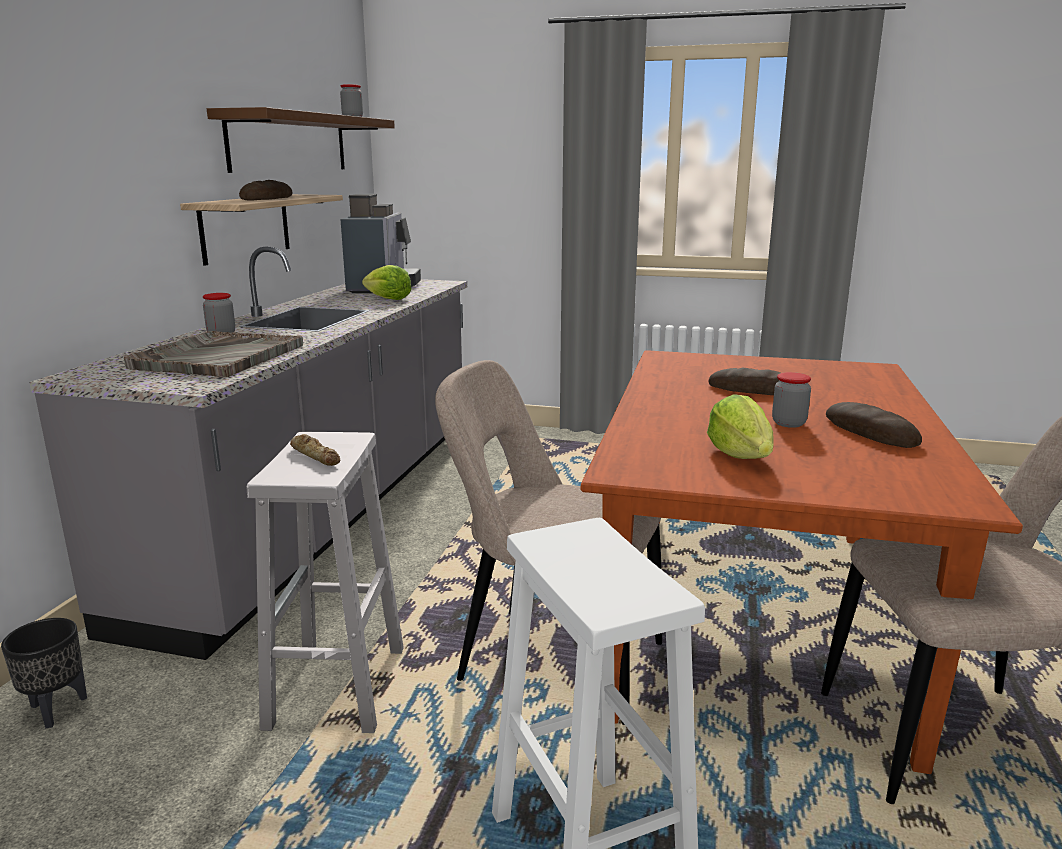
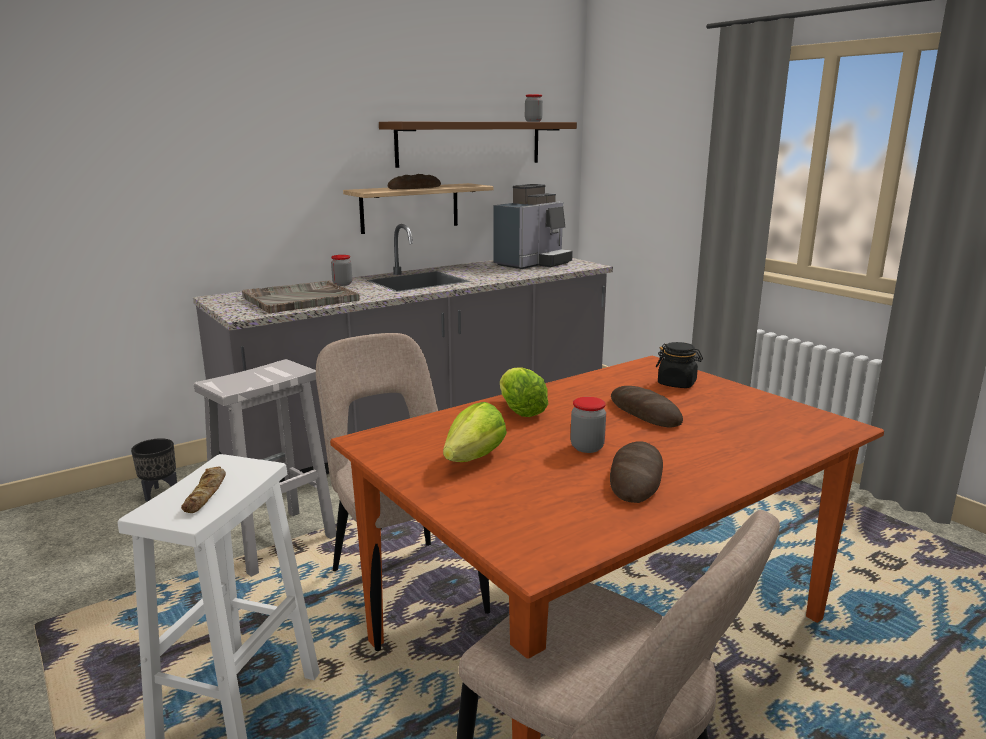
camera: 40 degrees right, 0 degrees up
bread [290,434,340,466] -> bread moved to [181,467,226,513]
lettuce [362,265,412,300] -> lettuce moved to [500,368,548,417]
none -> black jar [656,342,703,388]

